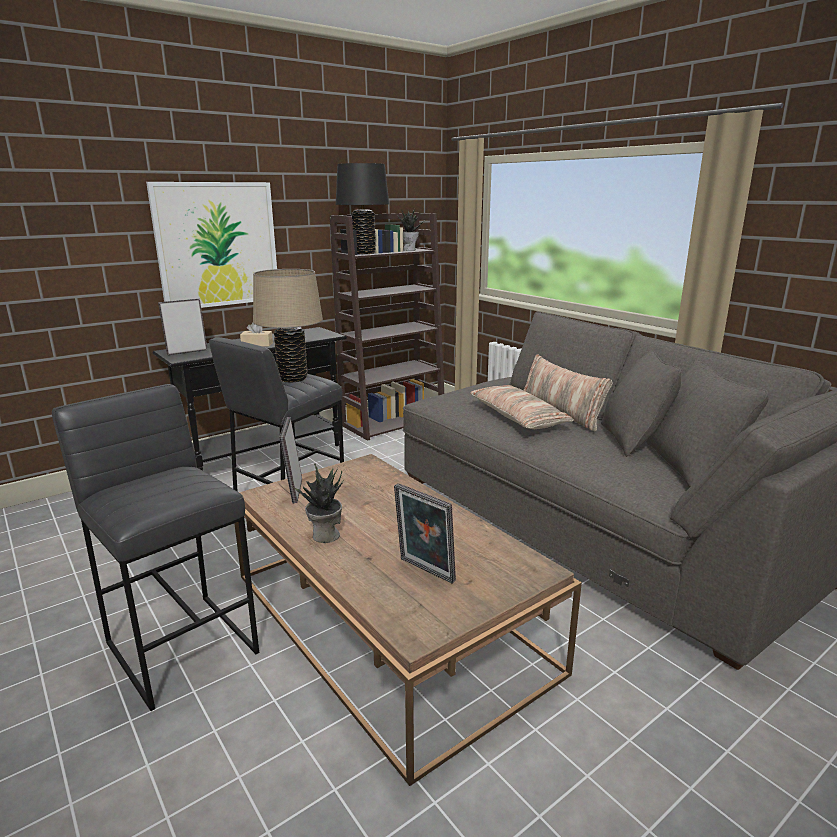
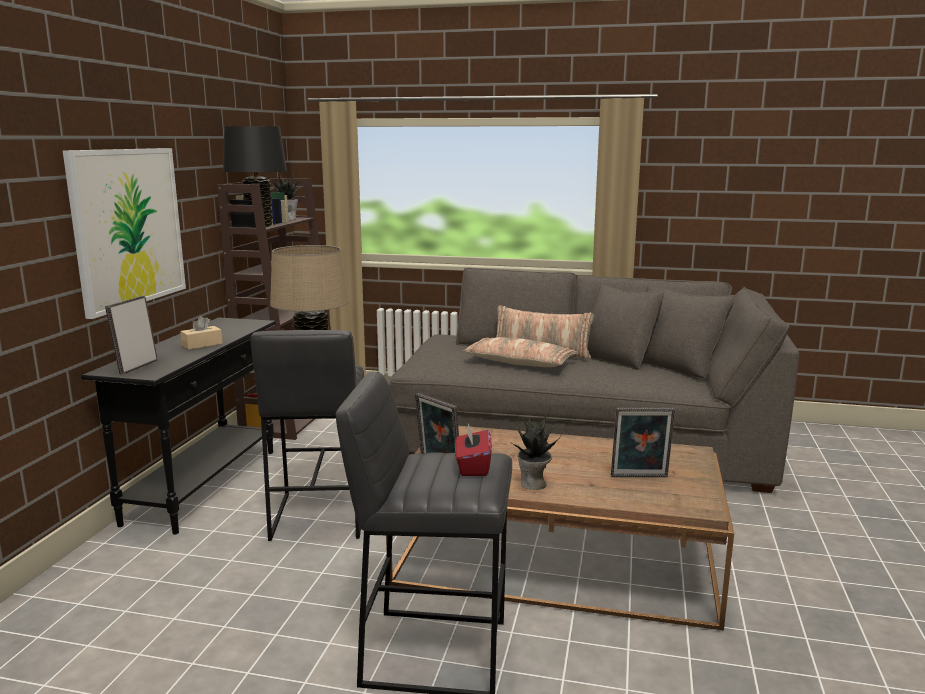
camera: 40 degrees left, 5 degrees down
none -> red tissue box [455,423,492,476]

